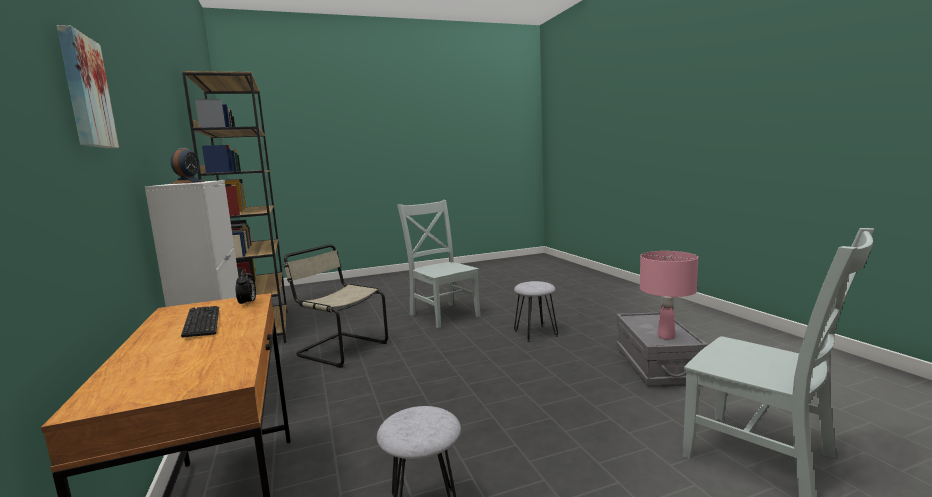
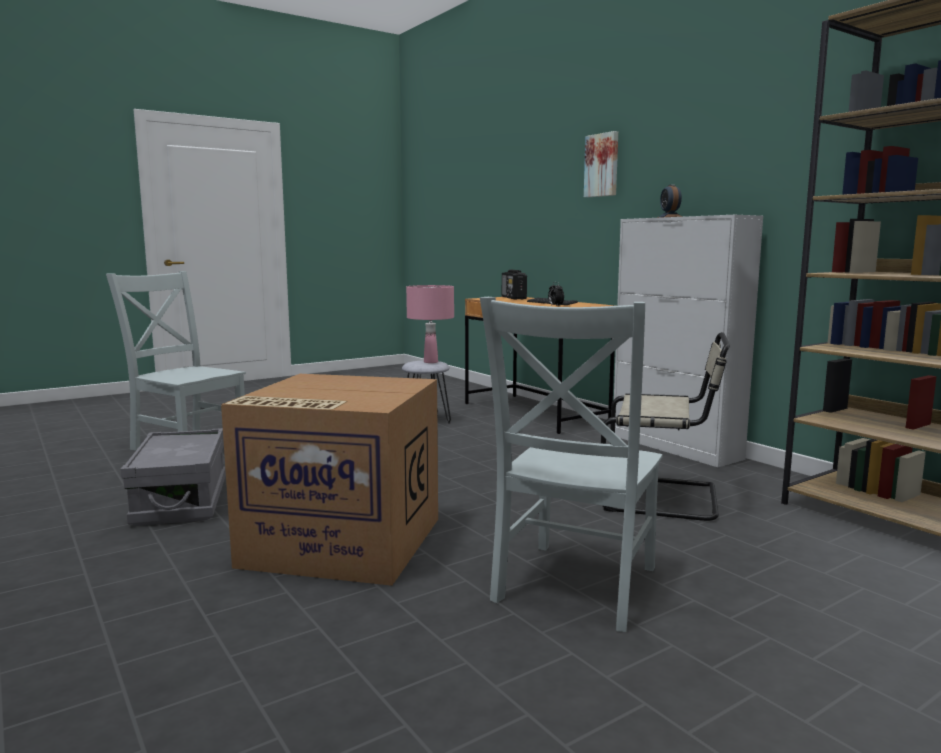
camera: 165 degrees right, 0 degrees up
grey chair [397,200,480,328] -> grey chair turned 75 degrees clockwise [480,297,663,632]
grey stool [514,281,558,342] -> cardboard box [221,374,438,586]
pink table lamp [640,251,698,340] -> pink table lamp moved to [406,285,454,363]
none -> radio [502,270,527,300]

